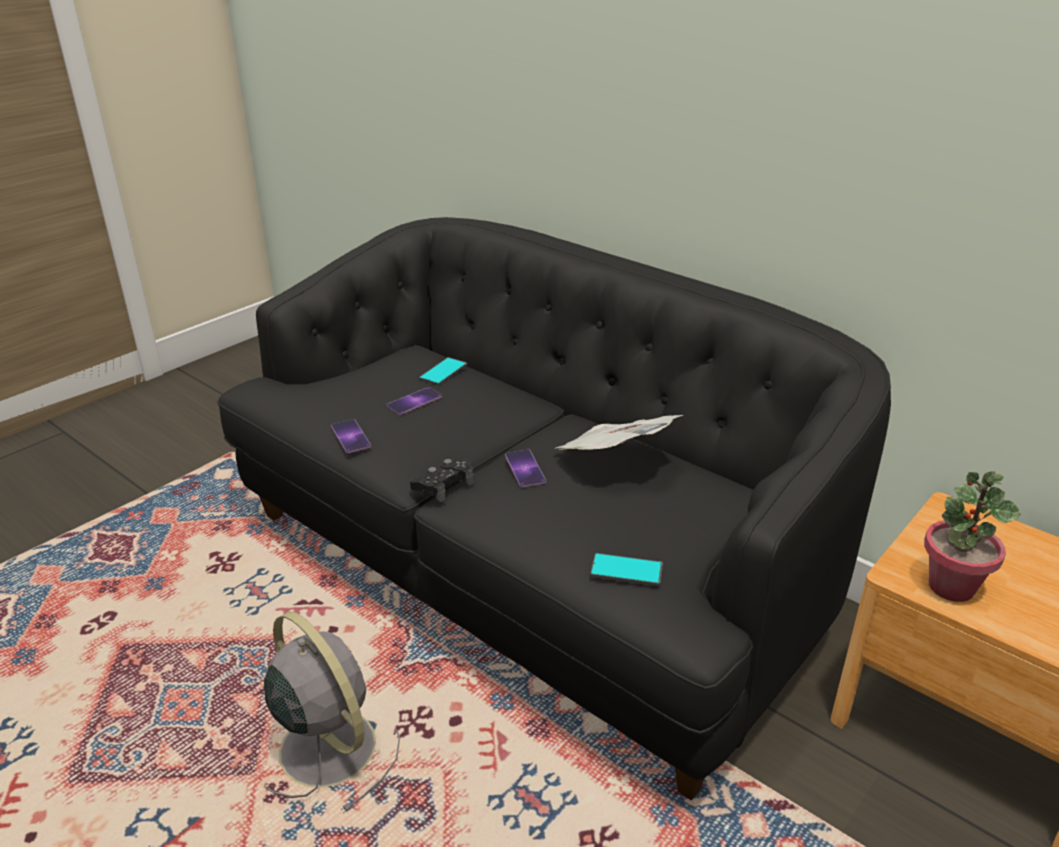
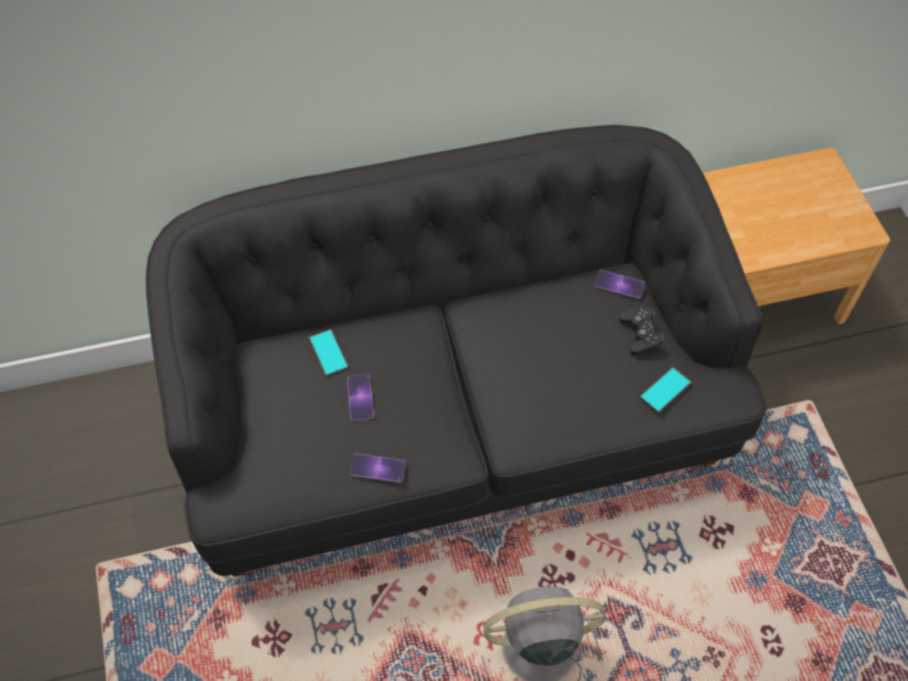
camera: 55 degrees left, 25 degrees up
black game controller [410,458,474,503] -> black game controller moved to [619,306,664,356]
phone [505,449,546,488] -> phone moved to [594,270,645,299]
newspaper [556,415,683,450] -> none
potted plant [924,471,1021,602] -> none

